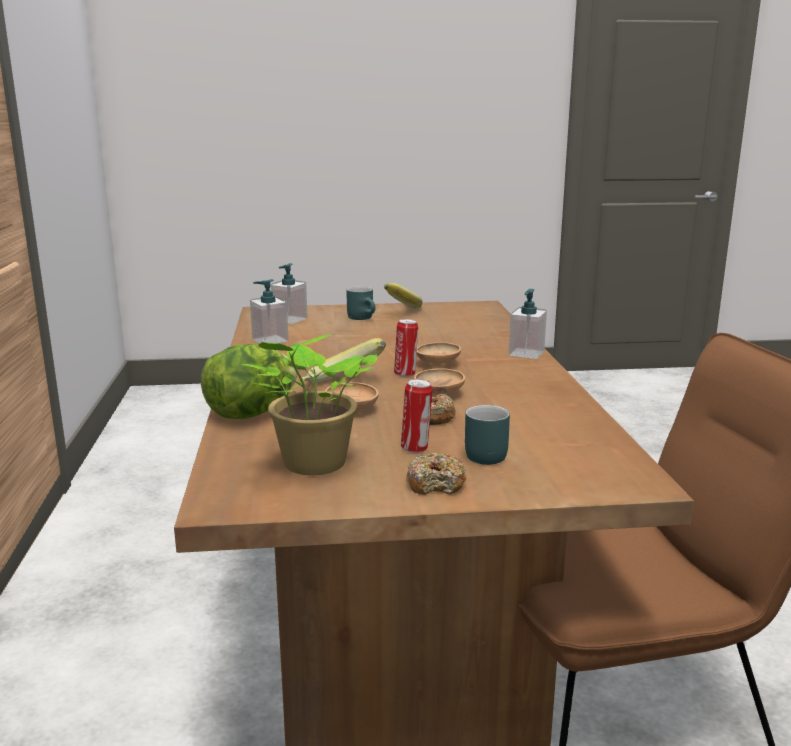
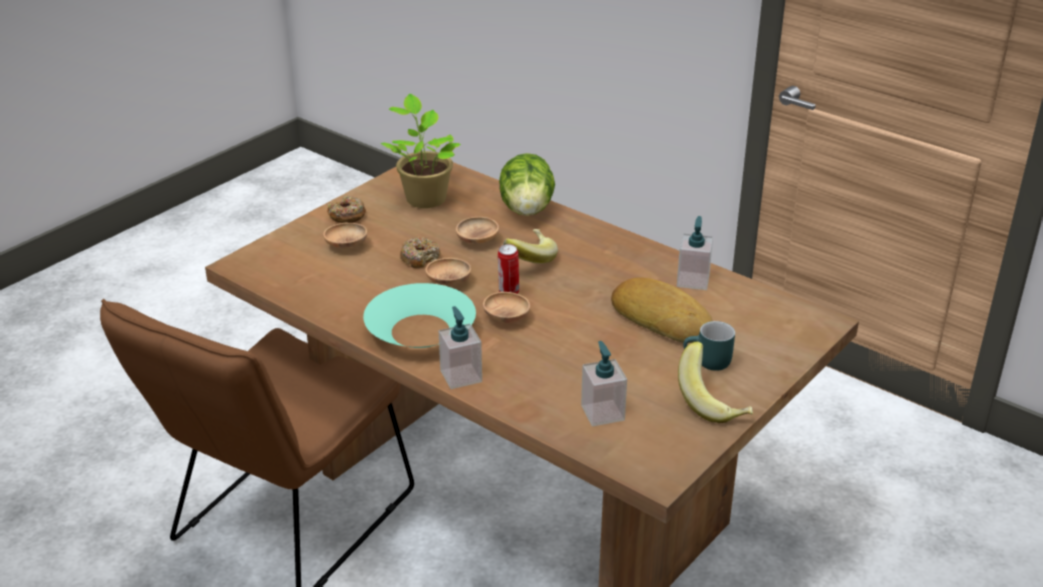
camera: 135 degrees right, 15 degrees up
soap dispenser [271,263,308,324] -> soap dispenser moved to [581,341,627,426]
can [401,379,433,453] -> none
turquoise mug [465,405,510,465] -> brown bowl [323,223,367,249]
none -> turquoise bowl [363,283,476,348]
none -> bread [611,277,713,343]

